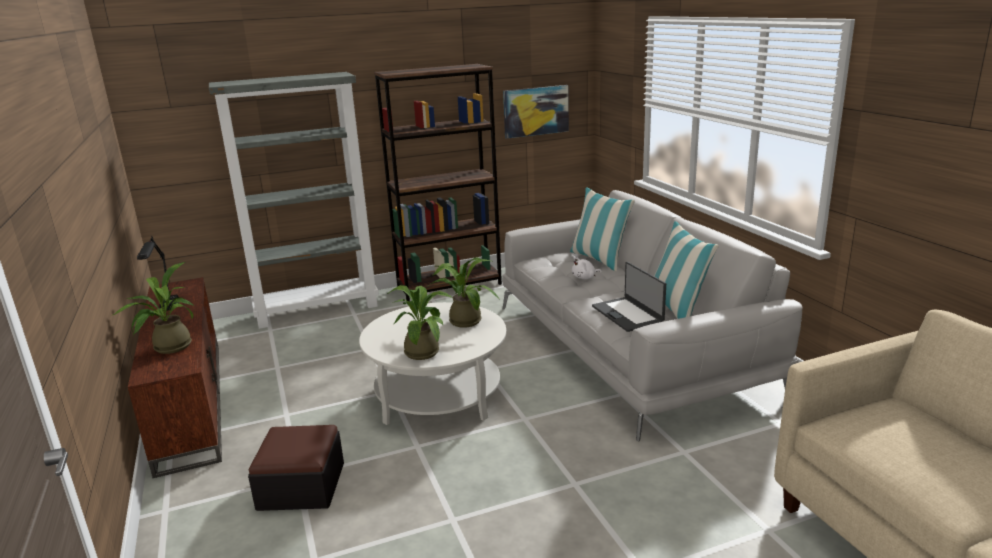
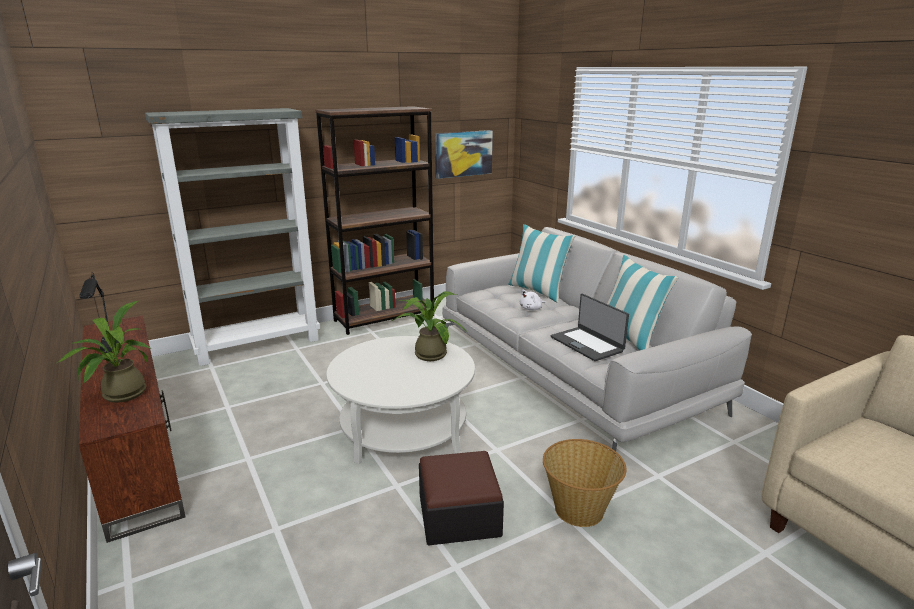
camera: 10 degrees left, 0 degrees up
ottoman [248,425,344,511] -> ottoman moved to [419,451,504,546]
potted plant [387,285,453,360] -> none
none -> basket [543,439,627,527]

